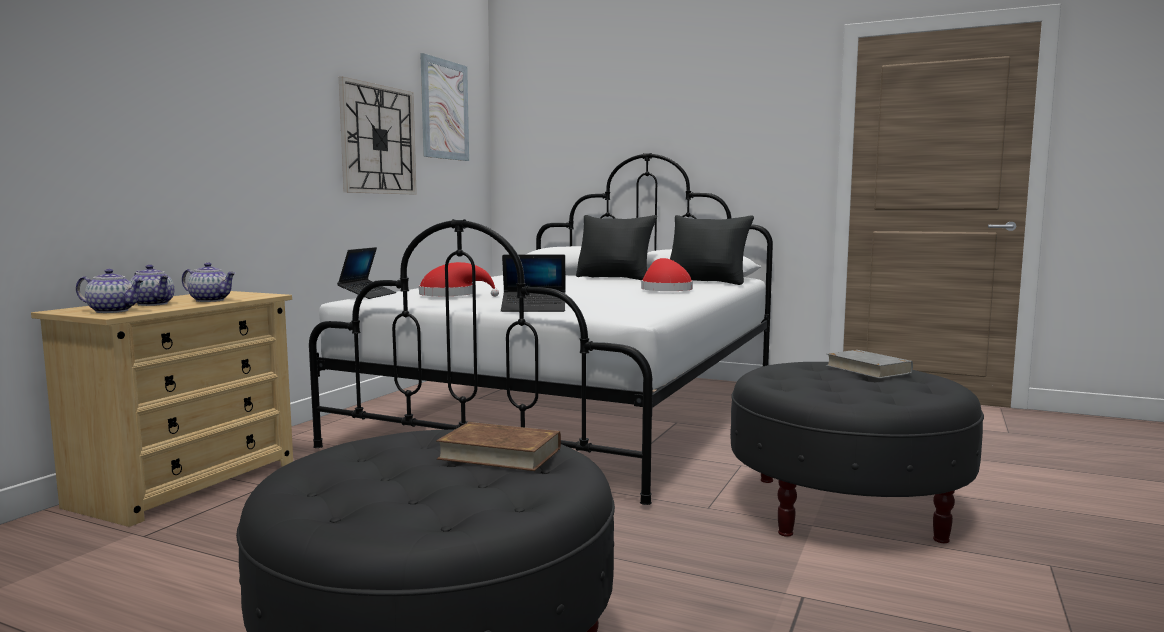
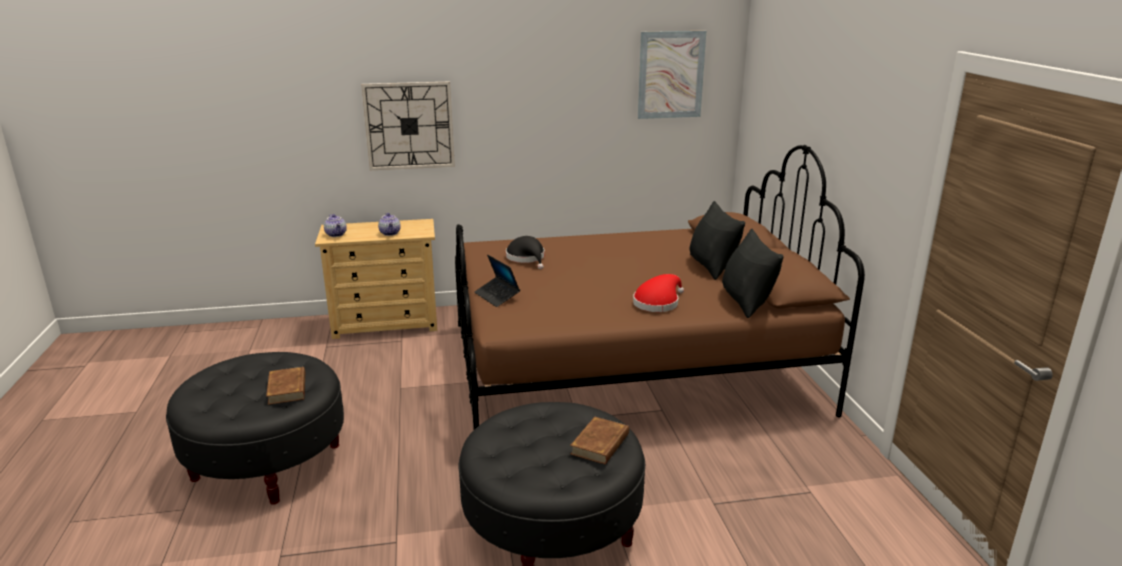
camera: 55 degrees right, 15 degrees up
teapot [130,265,174,306] -> none
white bed [309,153,773,505] -> brown bed [455,145,865,430]
laptop [337,247,396,299] -> none
wall clock [339,77,417,194] -> wall clock moved to [361,81,455,170]
red hat [419,262,499,297] -> black hat [506,236,545,269]
grey book [826,350,913,379] -> brown book [570,417,629,465]

